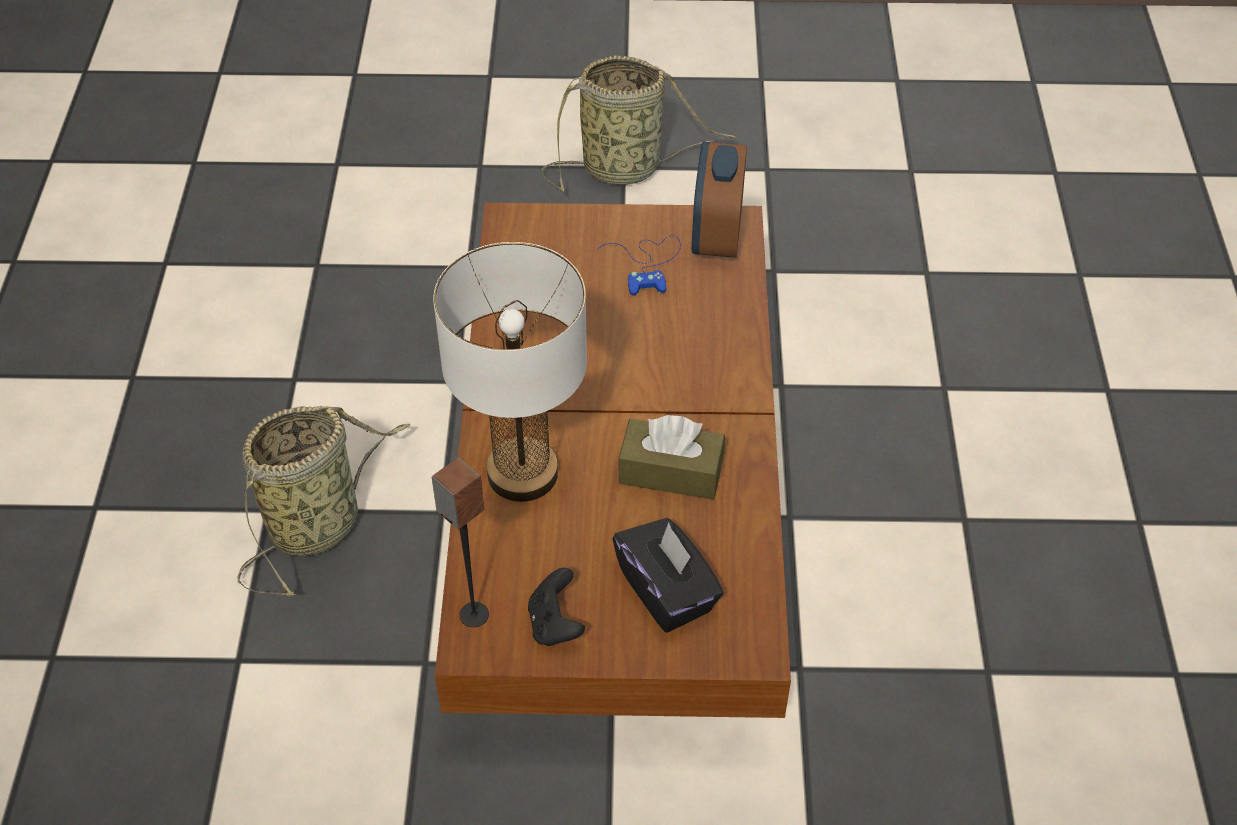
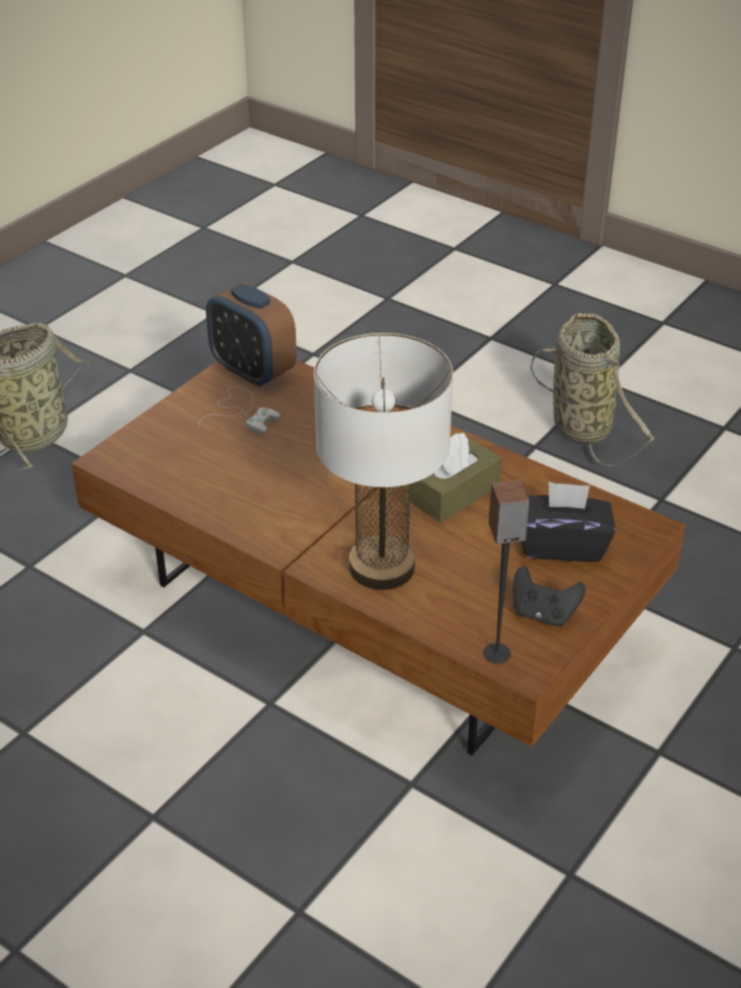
camera: 55 degrees left, 10 degrees down
basket [237,406,410,596] -> basket moved to [530,313,655,467]
blue game controller [597,235,681,296] -> white game controller [199,386,281,435]

